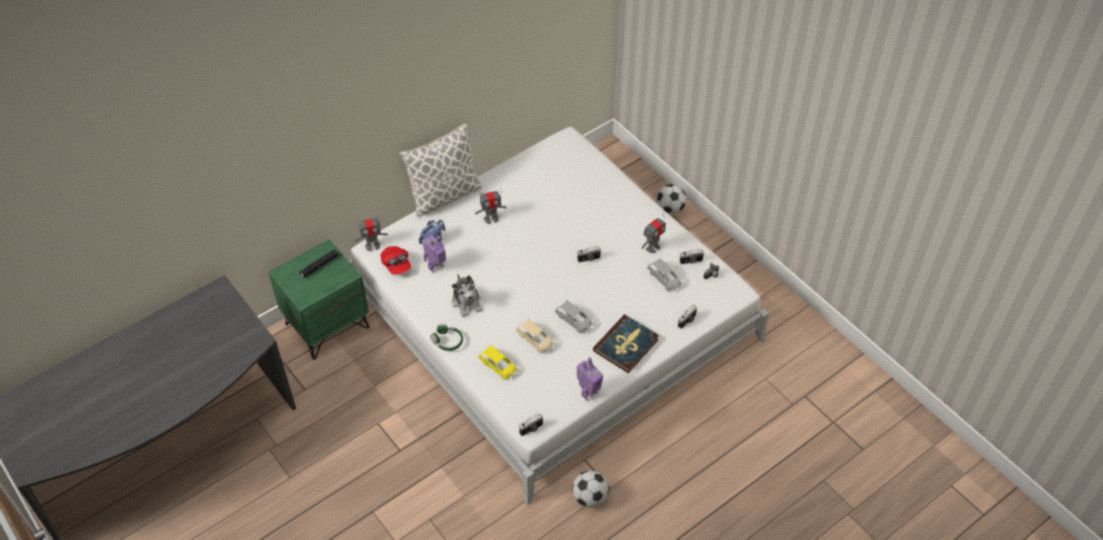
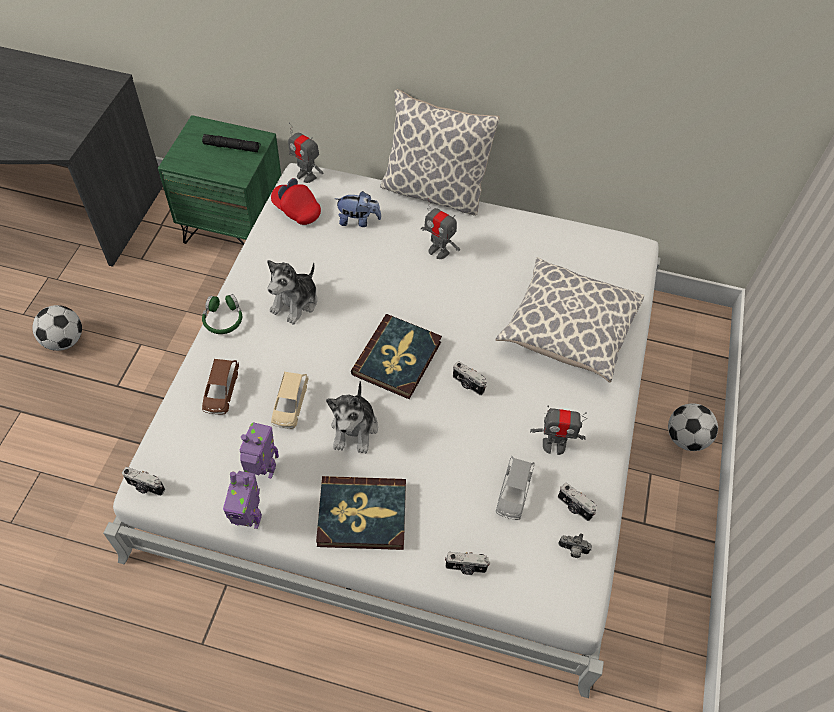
camera: 50 degrees right, 5 degrees up
red cap [381,246,411,275] -> red cap turned 105 degrees clockwise [271,178,321,225]
toy robot [422,235,446,273] -> toy robot moved to [240,422,279,479]
yellow toy car [478,345,517,380] -> brown toy car [202,358,239,415]
grey toy car [555,300,592,333] -> plush toy [326,381,378,454]
football [572,470,609,508] -> football moved to [32,305,82,351]
none -> book [351,314,442,399]
none -> pillow [496,257,644,383]

